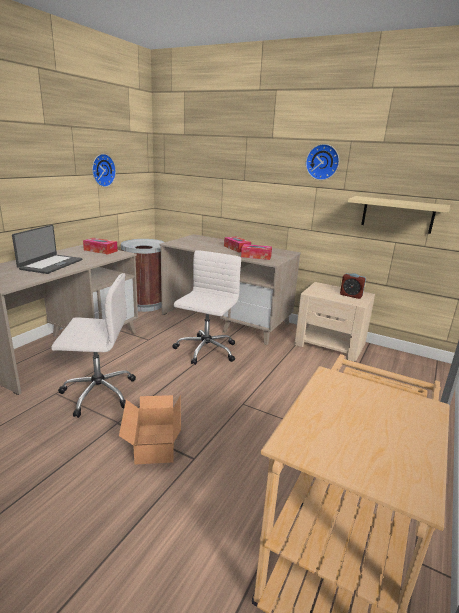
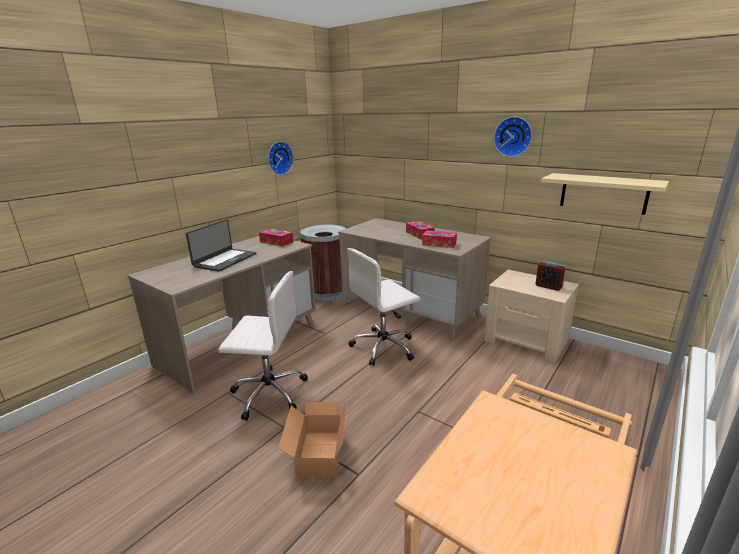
camera: 10 degrees right, 0 degrees up
white office chair [173,250,241,365] -> white office chair turned 150 degrees counterclockwise [347,248,420,366]

